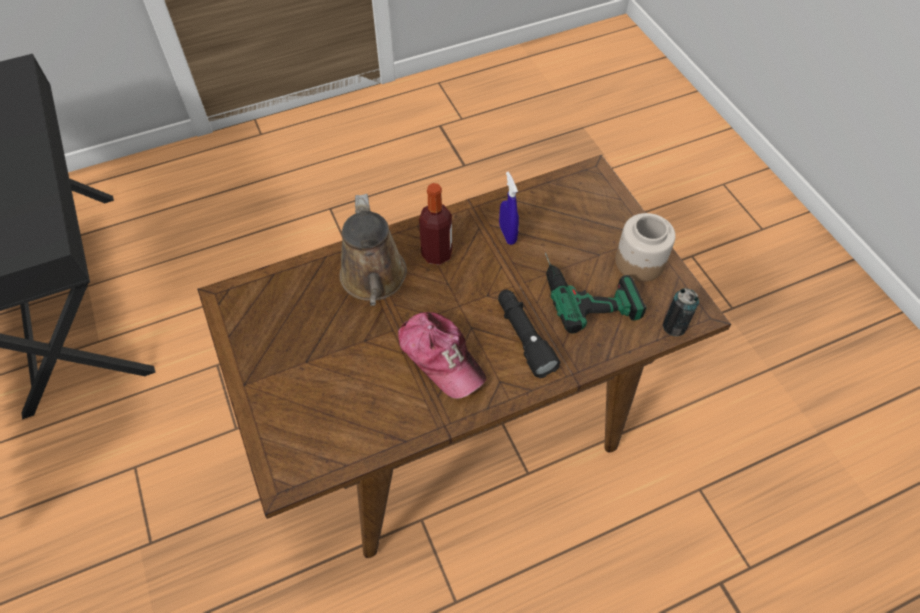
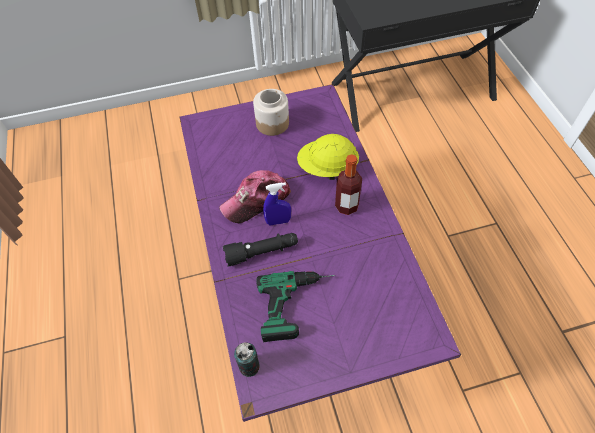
camera: 100 degrees right, 0 degrees up
brown dining table [197,155,731,558] -> purple dining table [180,84,461,422]
brown watering can [339,194,407,306] -> yellow hard hat [297,134,359,180]
blue spray bottle [499,172,519,245] -> blue spray bottle moved to [263,182,291,225]
jar [615,213,676,282] -> jar moved to [253,89,289,136]

